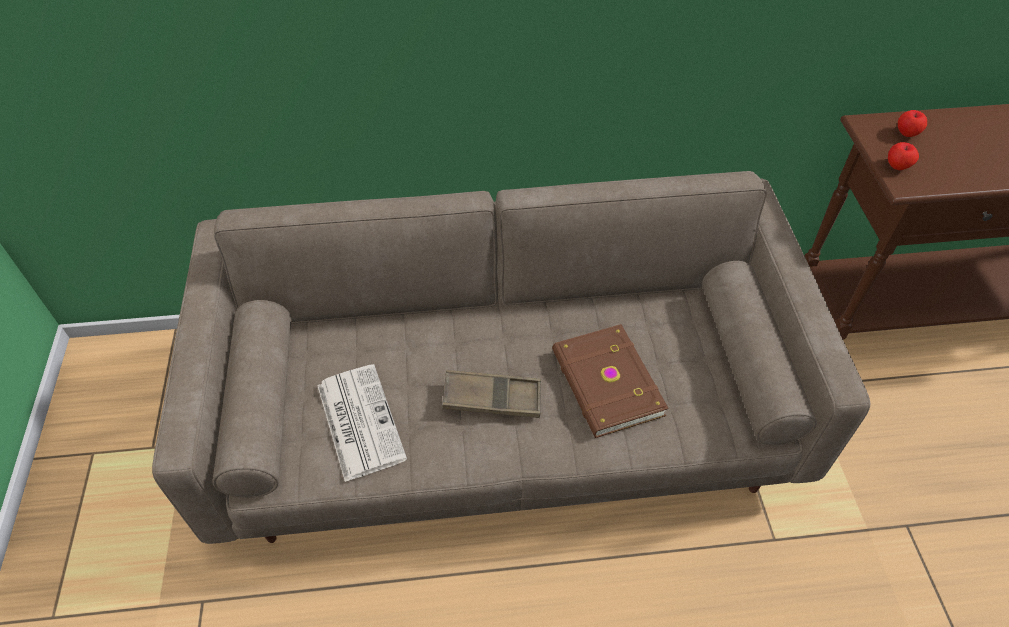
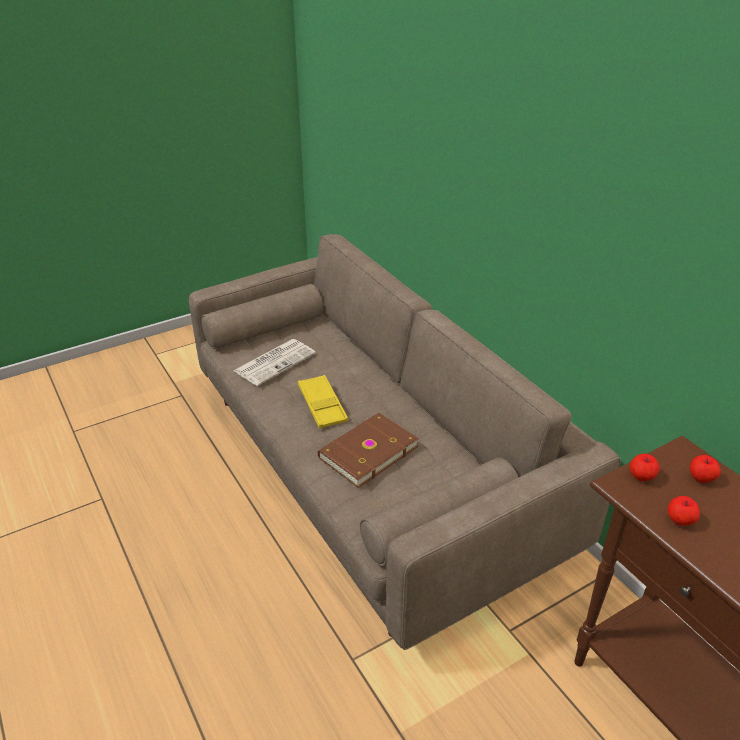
camera: 65 degrees right, 15 degrees down
brown tray [442,370,541,418] -> yellow tray [298,375,348,429]
none -> apple [668,496,700,526]

